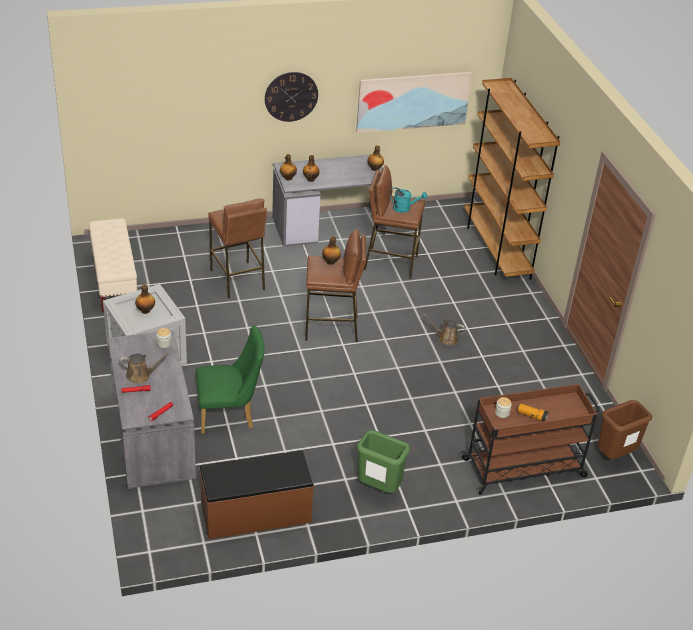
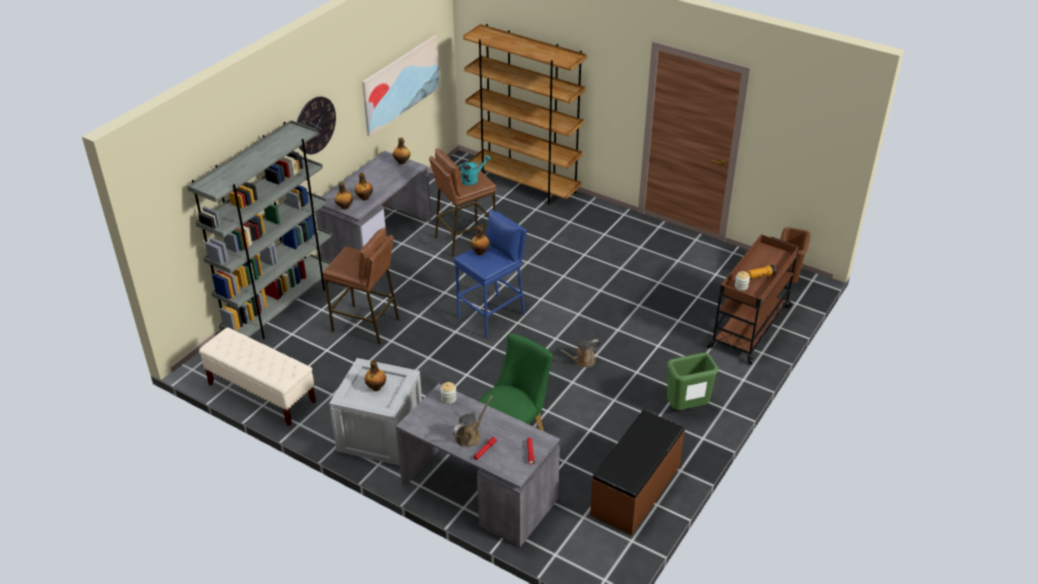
camera: 40 degrees left, 0 degrees up
brown stool [305,229,366,342] -> blue stool [454,209,527,338]
brown watering can [423,314,465,346] -> brown watering can moved to [559,339,600,367]
none -> grey bookcase [187,120,332,340]

